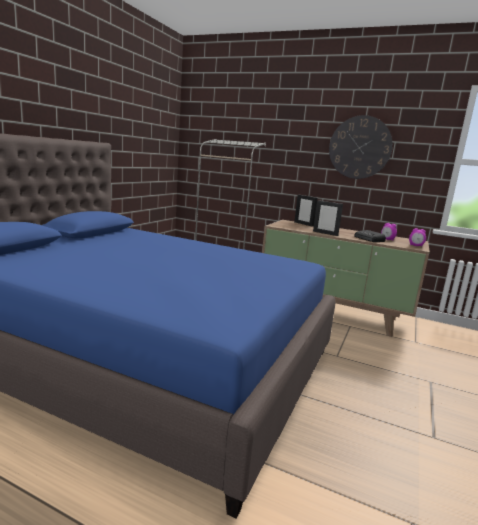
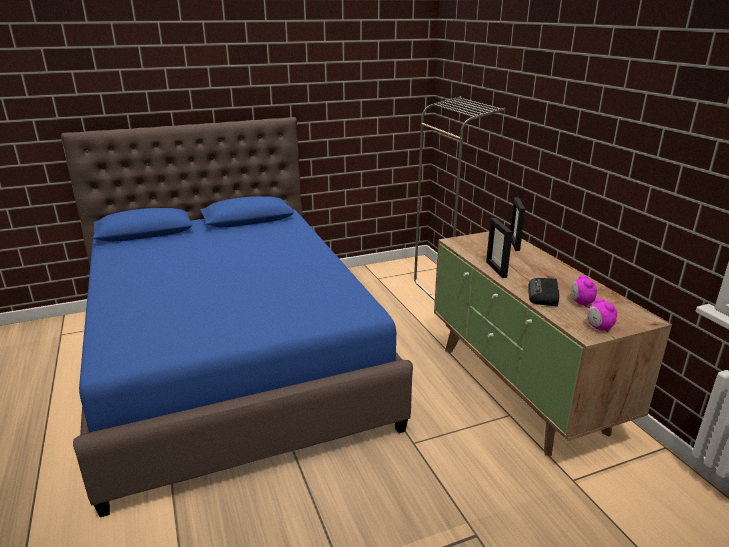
camera: 45 degrees right, 10 degrees up
wall clock [329,115,393,179] -> none

